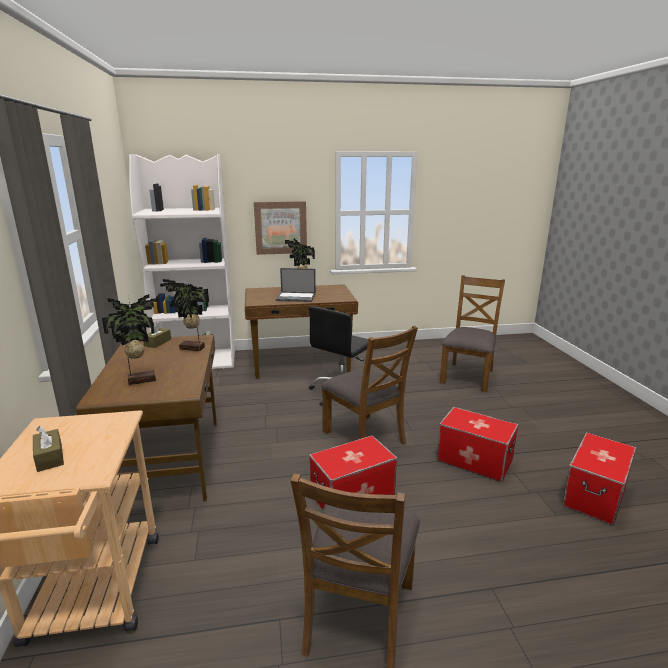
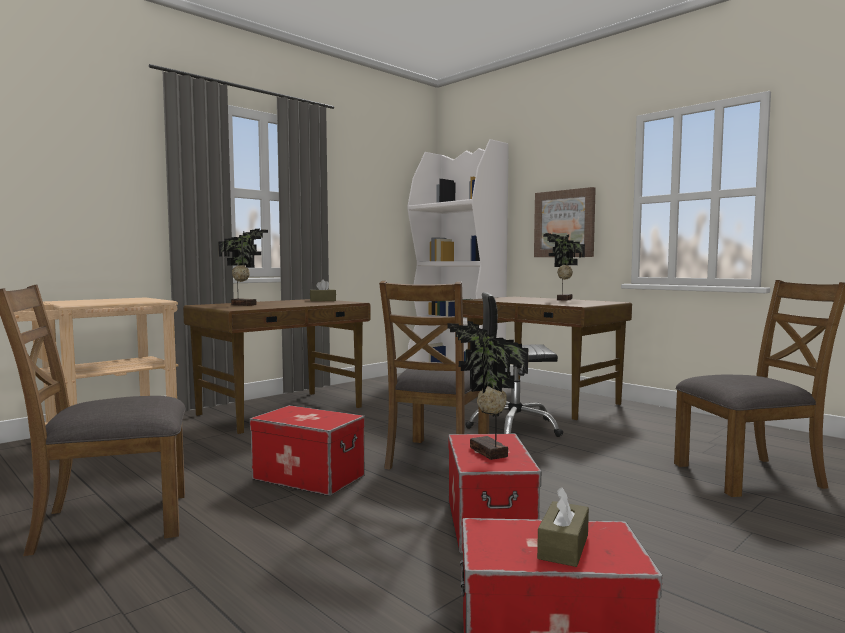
camera: 55 degrees right, 15 degrees down
brown tissue box [33,426,64,472] -> brown tissue box moved to [537,487,589,567]
potted plant [160,279,209,351] -> potted plant moved to [447,321,528,460]
laptop [275,268,316,302] -> none

